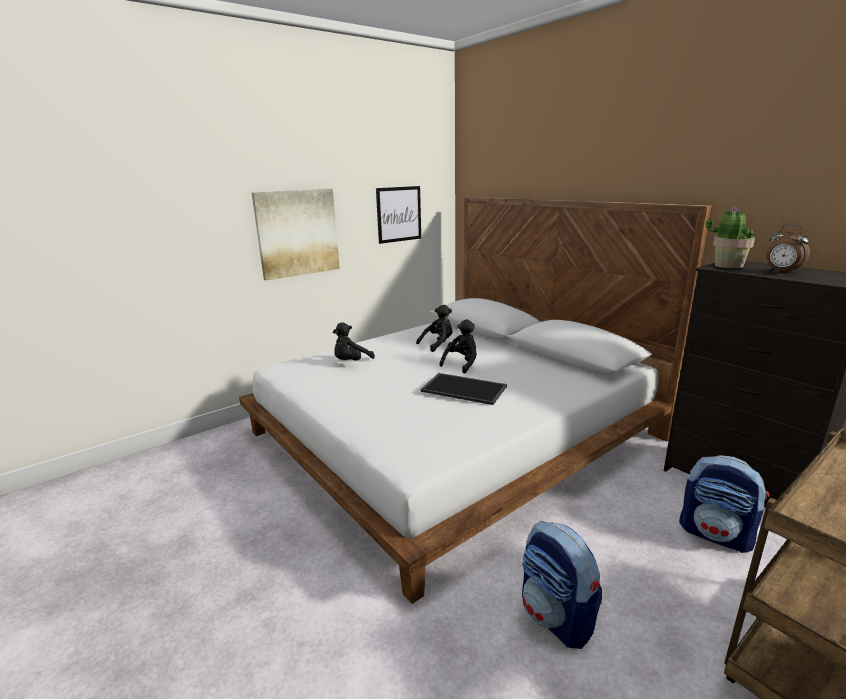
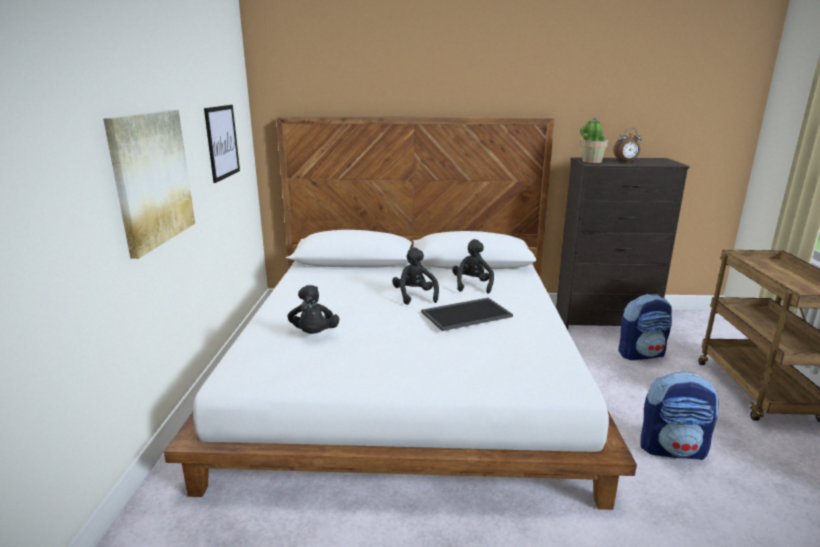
camera: 50 degrees left, 0 degrees up
black plush toy [416,305,453,352] -> black plush toy moved to [452,239,494,294]

